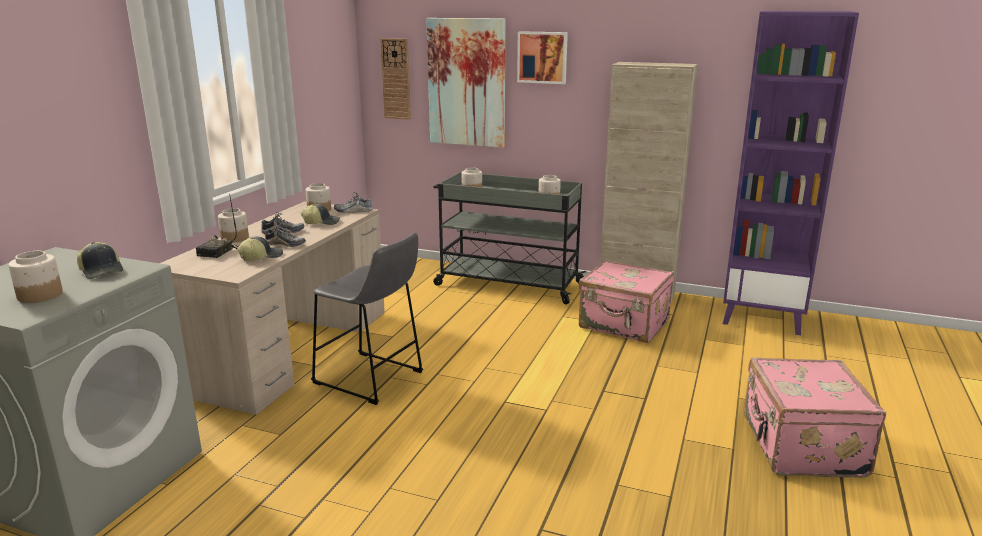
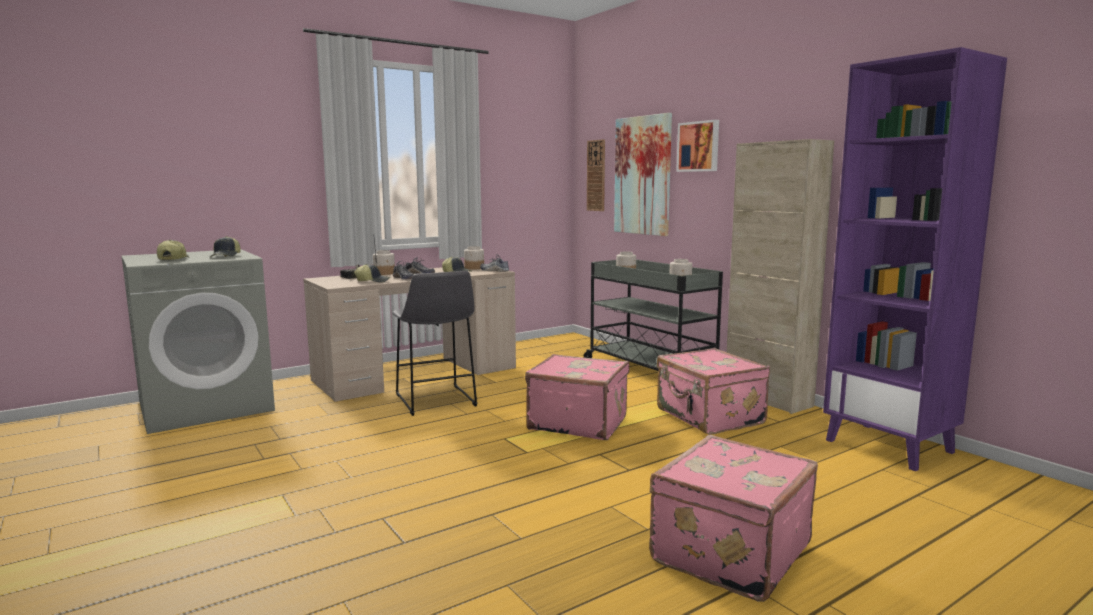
camera: 35 degrees right, 10 degrees down
jar [8,251,63,303] -> cap [157,240,189,260]
none -> pink suitcase [525,354,629,440]

